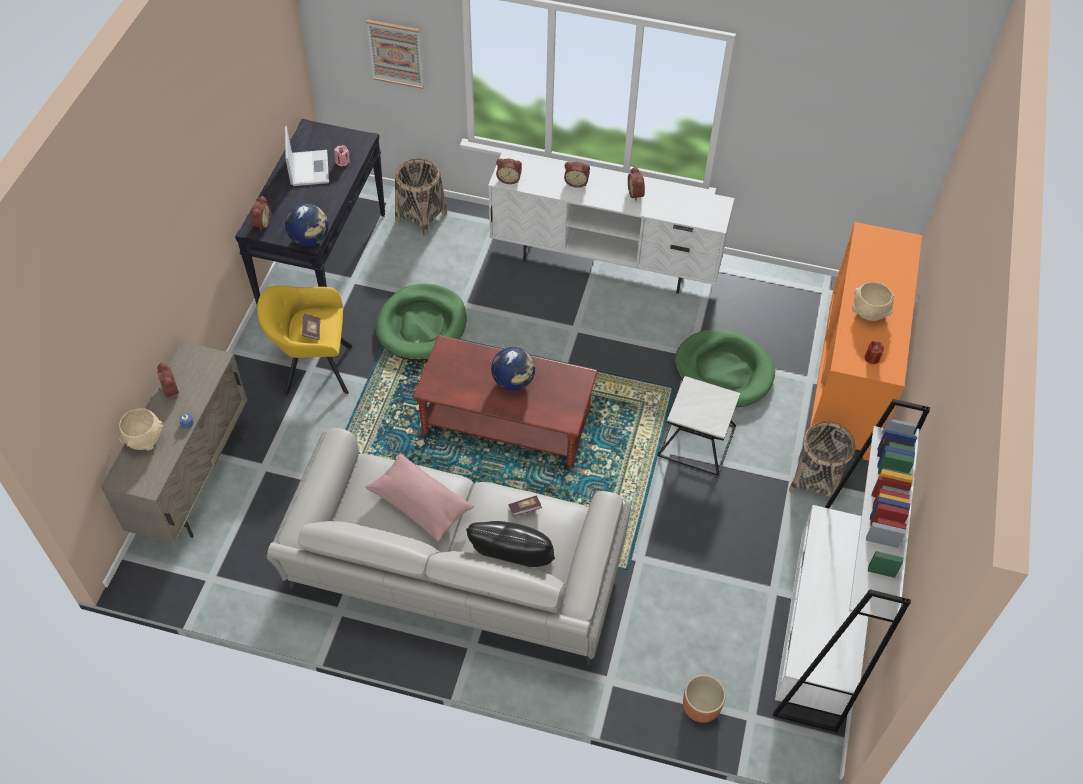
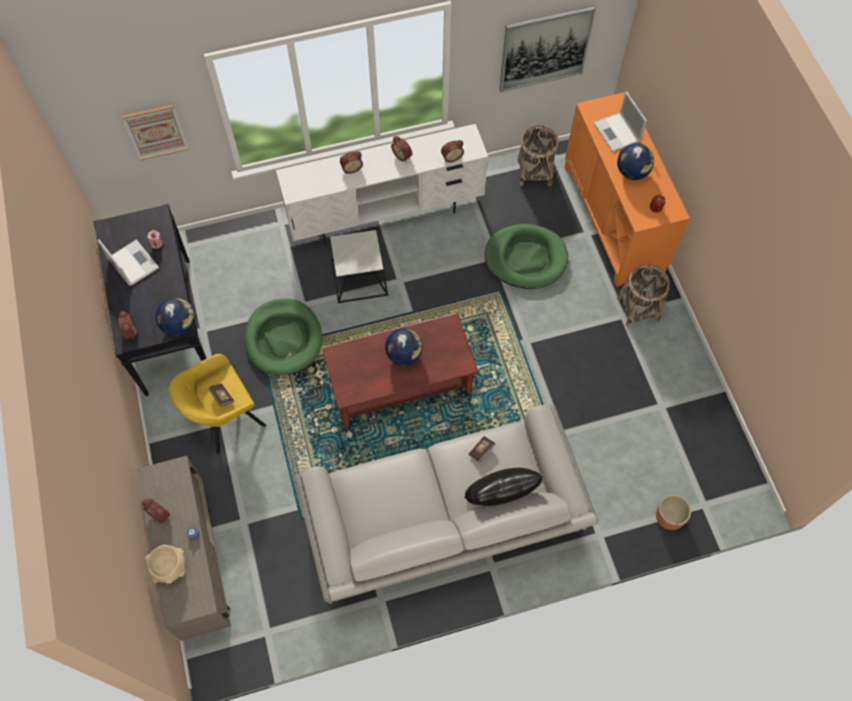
camera: 30 degrees left, 10 degrees up
pink pillow [365,454,474,542] -> none
basket [395,158,447,236] -> basket moved to [518,125,559,186]
alarm clock [496,158,522,184] -> alarm clock moved to [441,140,464,163]
side table [657,376,740,476] -> side table moved to [330,230,388,303]
white bookcase [773,399,930,732] -> none
beige bowl [852,282,894,321] -> globe [617,143,654,180]
none -> picture [499,6,596,92]
none -> laptop [593,92,647,152]

